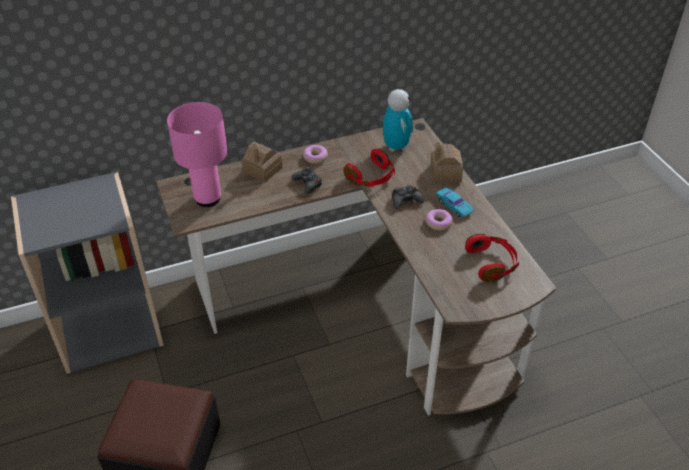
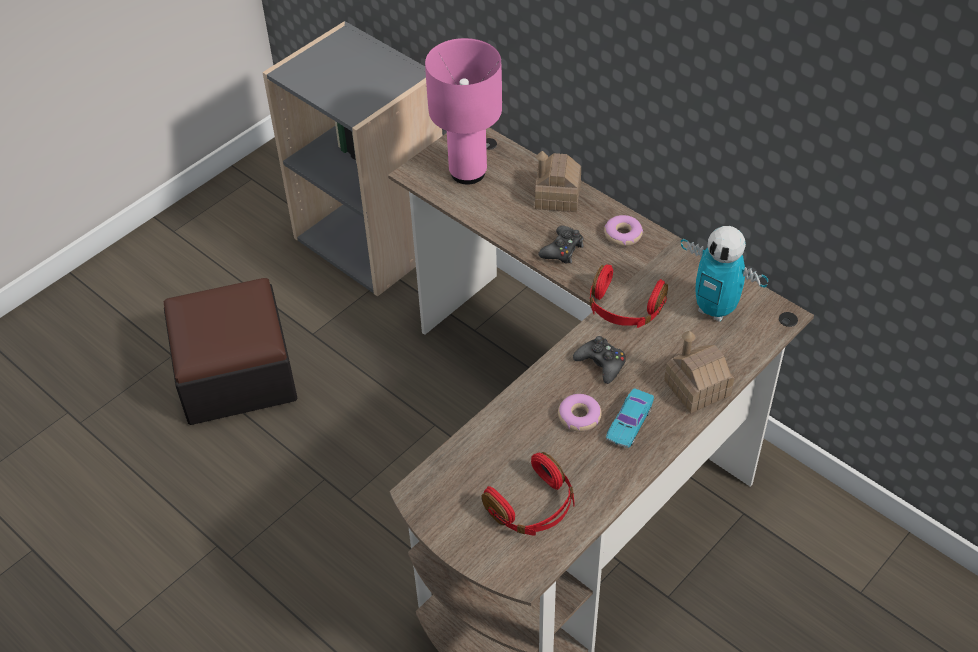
camera: 65 degrees right, 5 degrees up
toy robot [383,89,413,152] -> toy robot turned 75 degrees clockwise [681,226,768,322]

